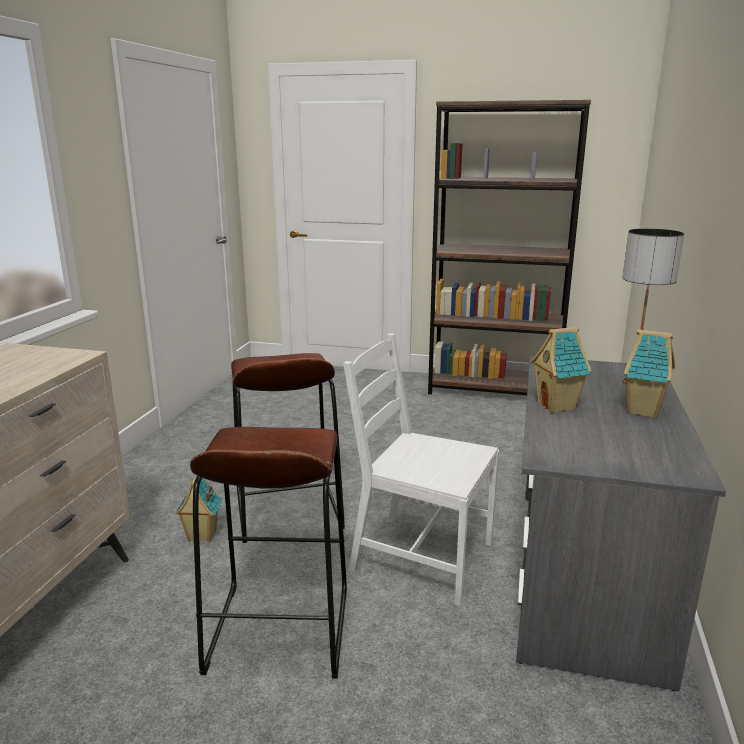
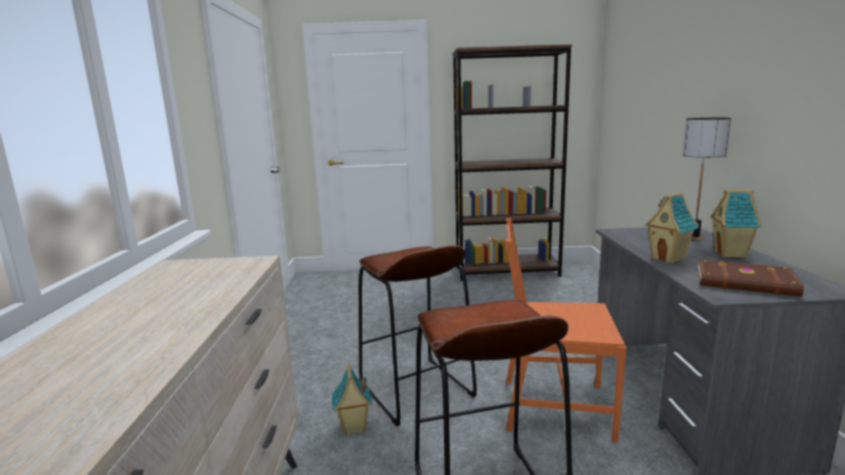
camera: 15 degrees left, 5 degrees down
white chair [343,333,499,606] -> orange chair [506,218,627,442]
none -> brown book [698,260,804,297]

